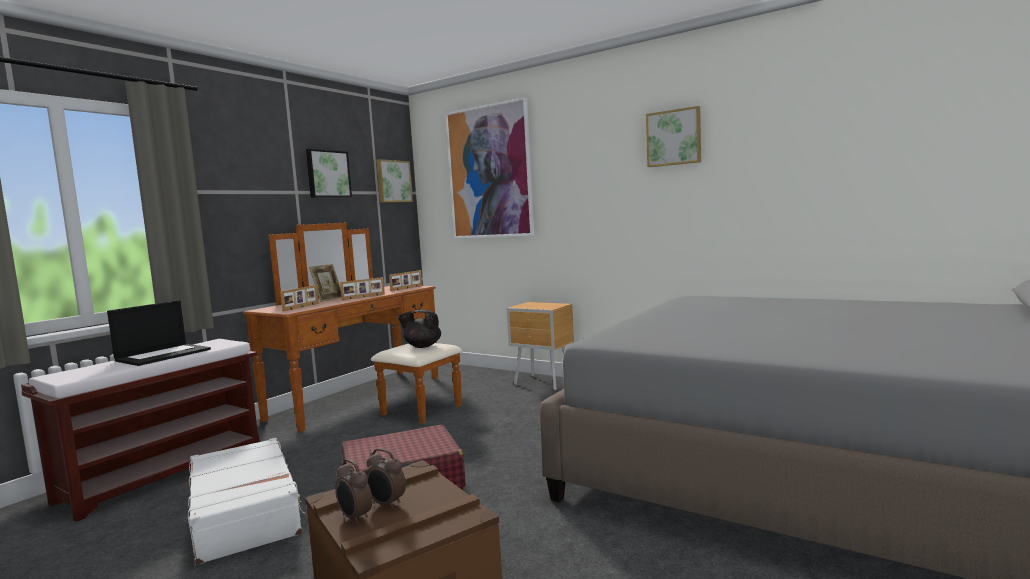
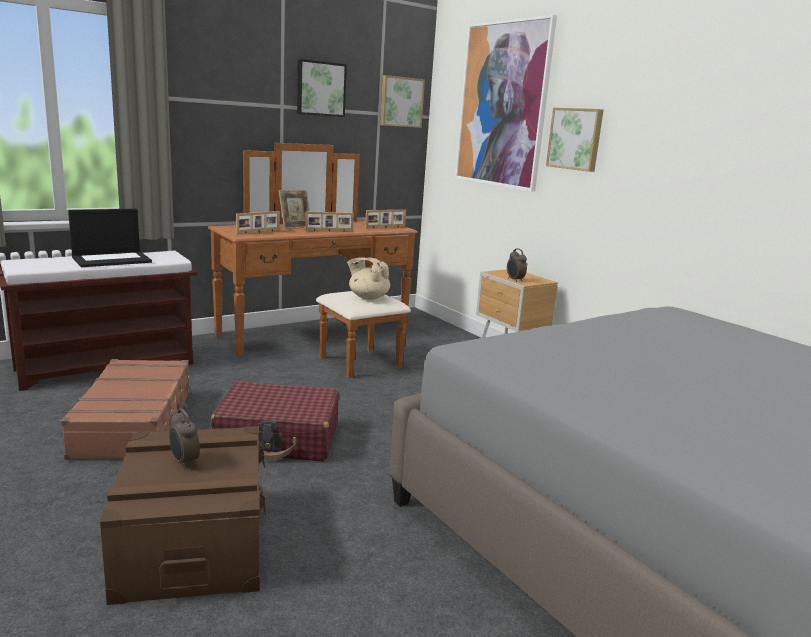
camera: 20 degrees right, 10 degrees up
white suitcase [188,438,307,565] -> brown suitcase [61,359,194,460]
alarm clock [335,459,372,524] -> alarm clock moved to [507,248,527,282]
black teapot [398,310,441,348] -> beige teapot [347,257,390,300]
picture [646,106,701,167] -> picture moved to [546,108,603,172]

